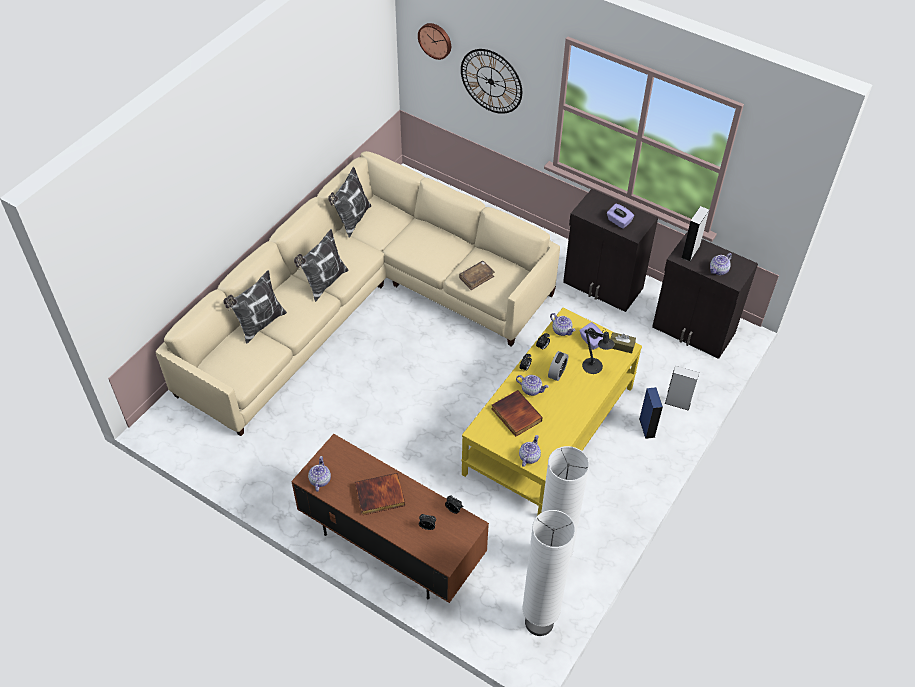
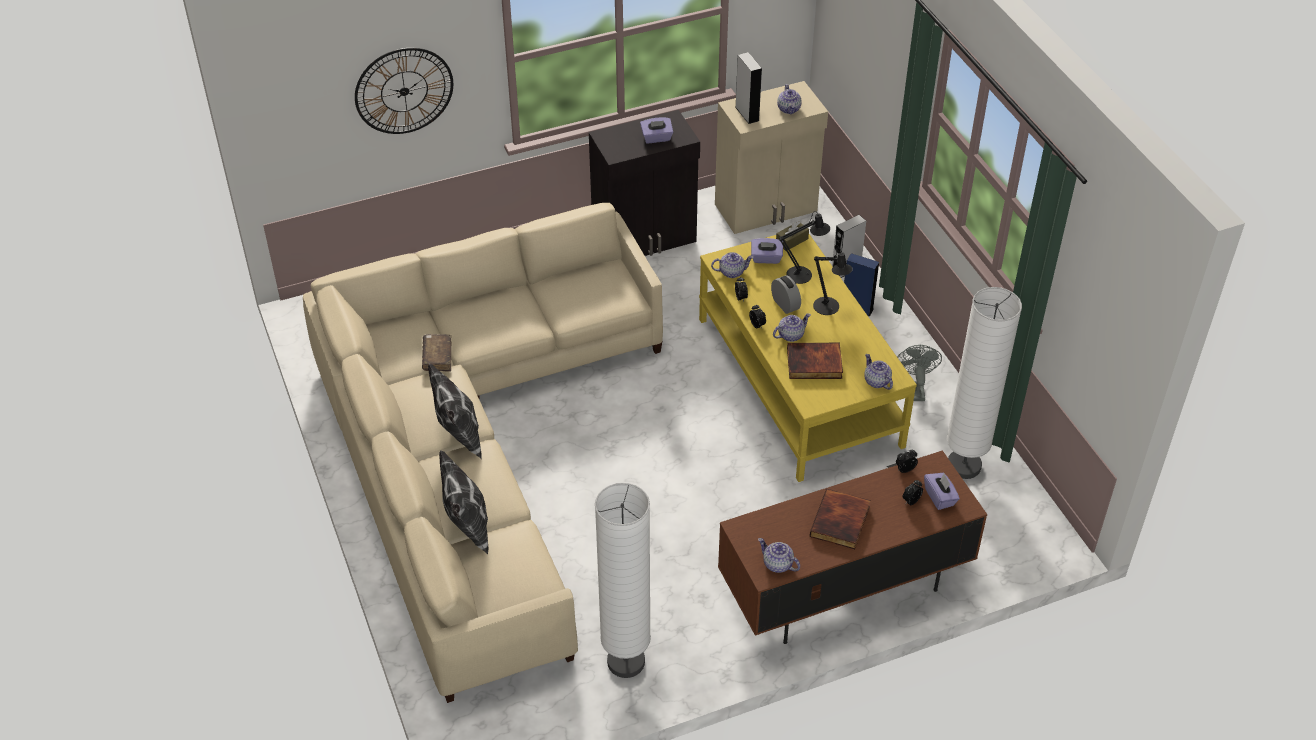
camera: 55 degrees left, 5 degrees down
pillow [328,167,371,238] -> none
wall clock [418,23,451,60] -> none
brown book [459,261,495,290] -> brown book moved to [422,334,452,371]
white floor lamp [522,510,576,636] -> white floor lamp moved to [595,483,651,678]
black cabinet [652,233,758,359] -> beige cabinet [715,81,828,234]
none -> black table lamp [813,248,853,315]
none -> grey fan [897,345,942,401]
none -> purple tissue box [924,473,960,510]

